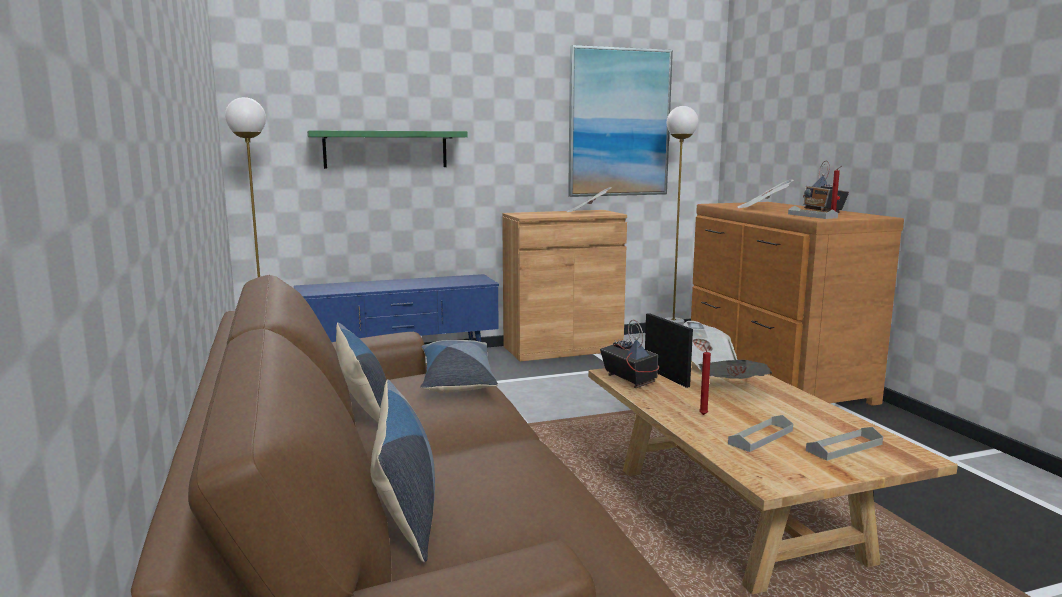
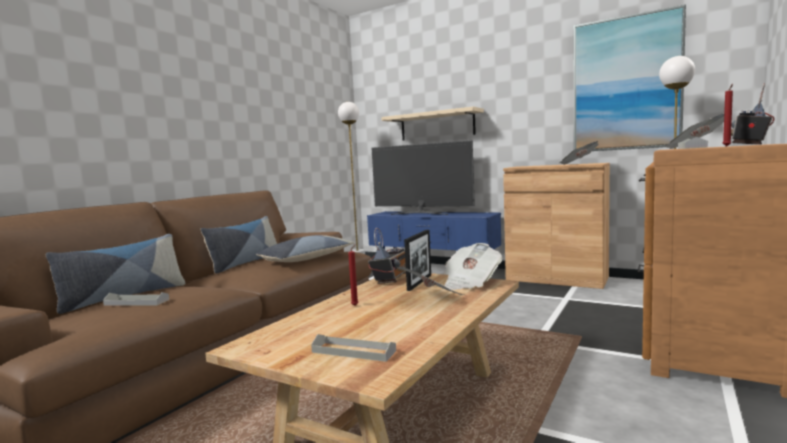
camera: 50 degrees right, 5 degrees down
green shelf [307,130,468,169] -> beige shelf [381,106,484,140]
grey tray [728,415,793,452] -> grey tray moved to [103,292,169,306]
none -> television [372,140,475,215]

